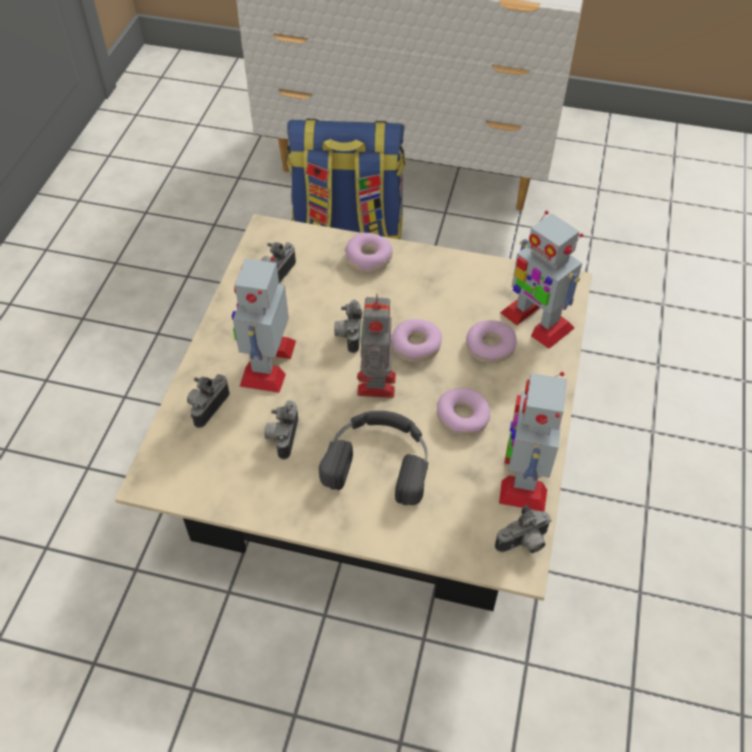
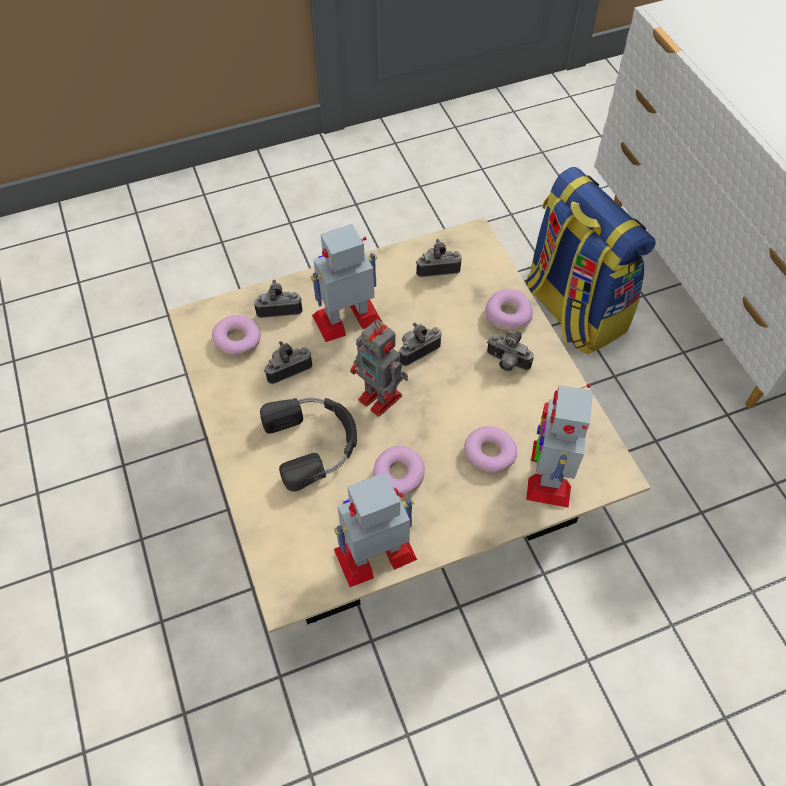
camera: 55 degrees right, 5 degrees up
toy robot [357,294,396,398] -> toy robot turned 105 degrees counterclockwise [350,319,408,417]
donut [391,319,442,362] -> donut moved to [212,315,261,357]
camera [495,505,552,553] -> camera moved to [487,331,534,371]

